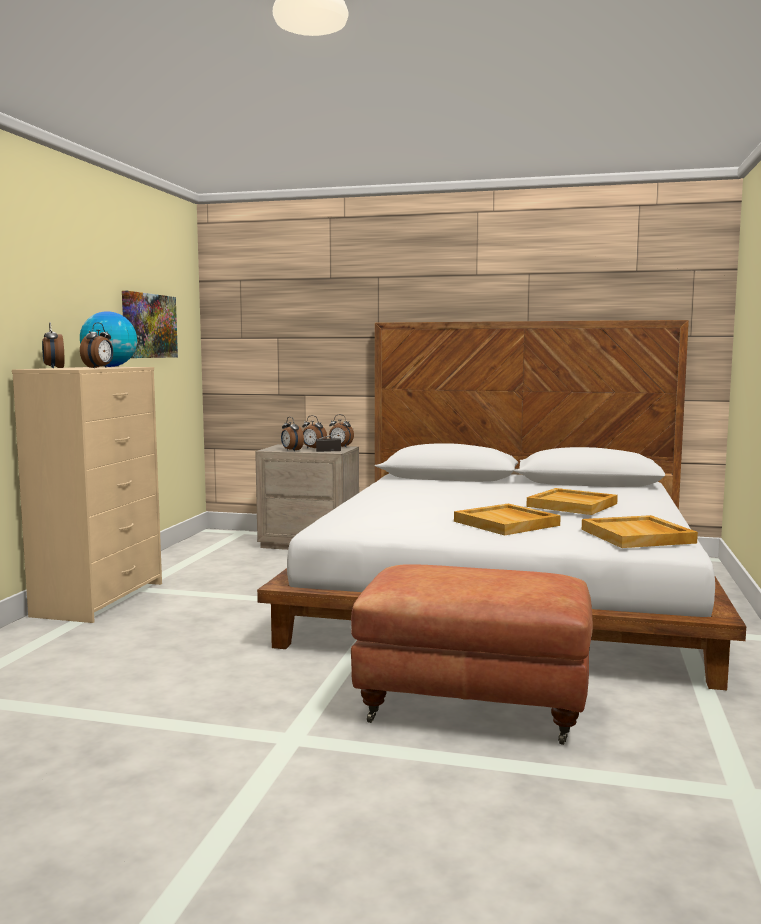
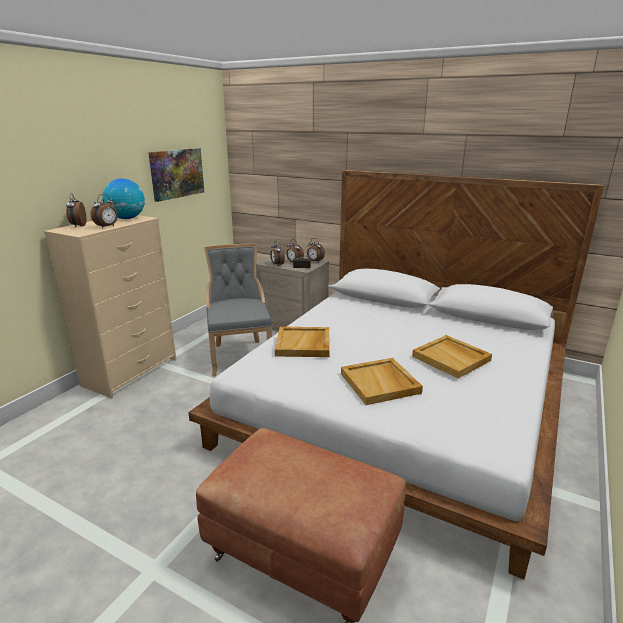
camera: 15 degrees right, 15 degrees up
beige tray [582,515,698,548] -> beige tray moved to [275,327,330,357]
none -> grey chair [204,244,272,376]

